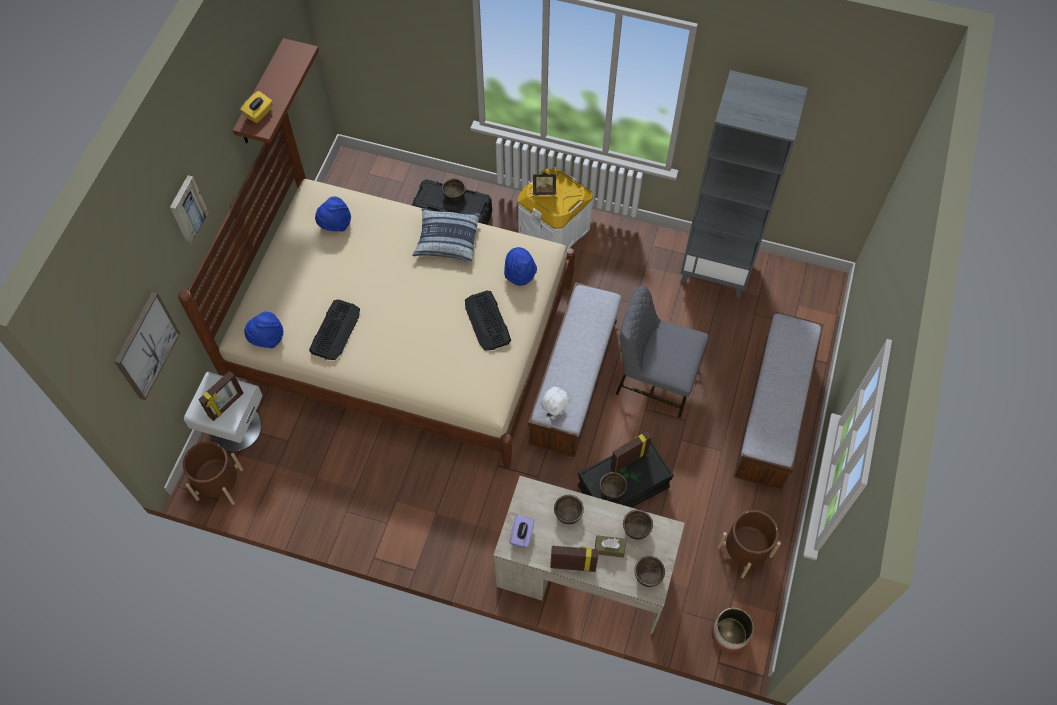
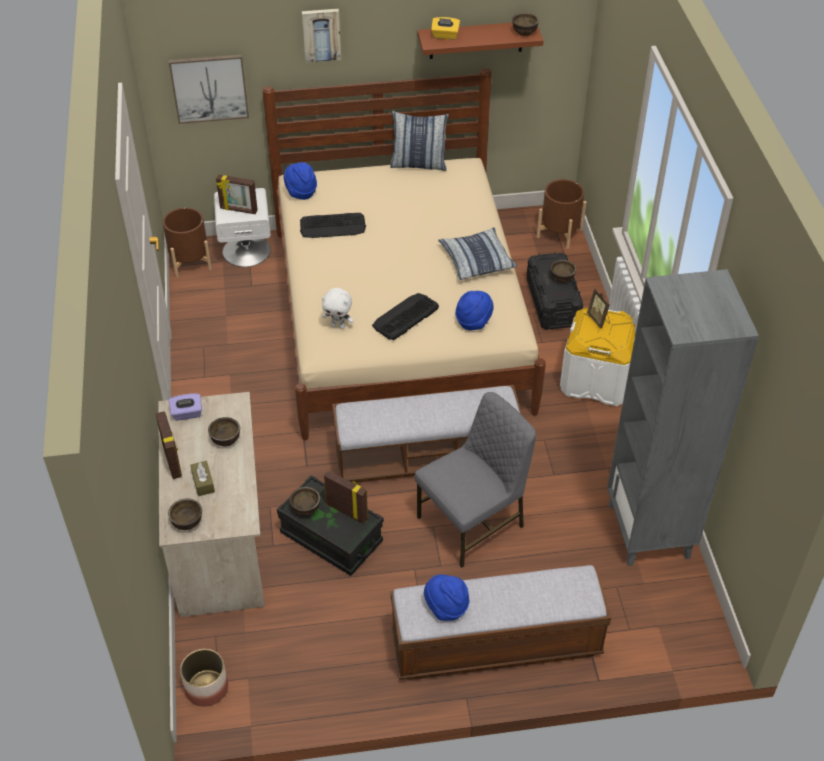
camera: 65 degrees right, 15 degrees down
blue hat [315,196,351,231] -> blue hat moved to [424,574,469,621]
white plush toy [540,387,570,422] -> white plush toy moved to [322,288,354,329]
grey chair [616,286,709,418] -> grey chair turned 60 degrees clockwise [414,392,536,568]
brown bowl [623,509,653,539] -> brown bowl moved to [512,13,539,36]
brown planter [717,510,781,578] -> brown planter moved to [537,179,587,249]
none -> pillow [390,111,449,171]

